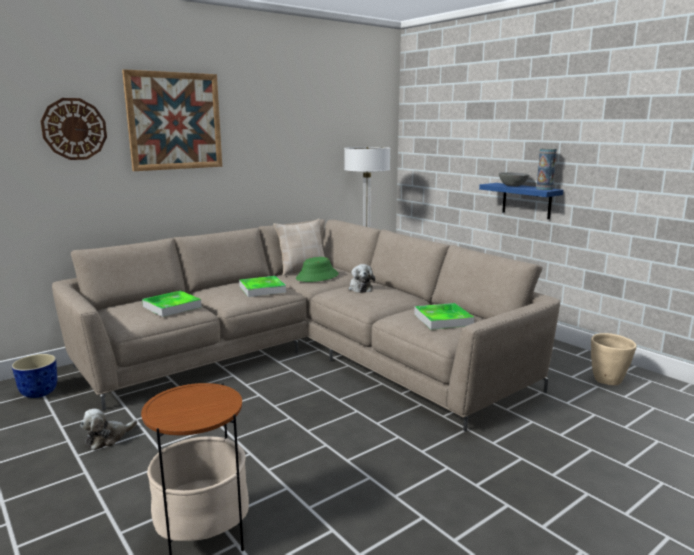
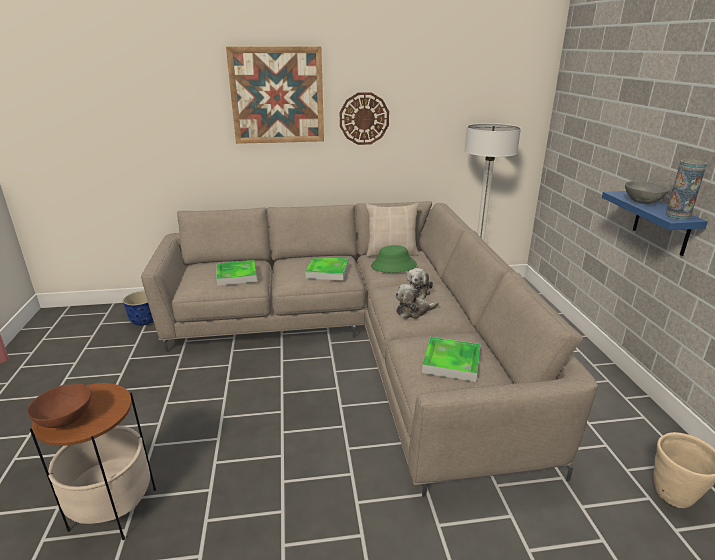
camera: 30 degrees right, 10 degrees up
wall clock [41,98,107,160] -> wall clock moved to [340,92,389,145]
plush toy [80,409,137,450] -> plush toy moved to [395,284,439,319]
none -> brown bowl [27,384,91,428]

